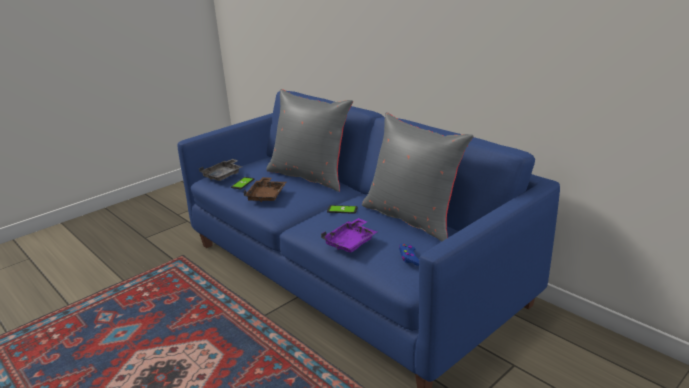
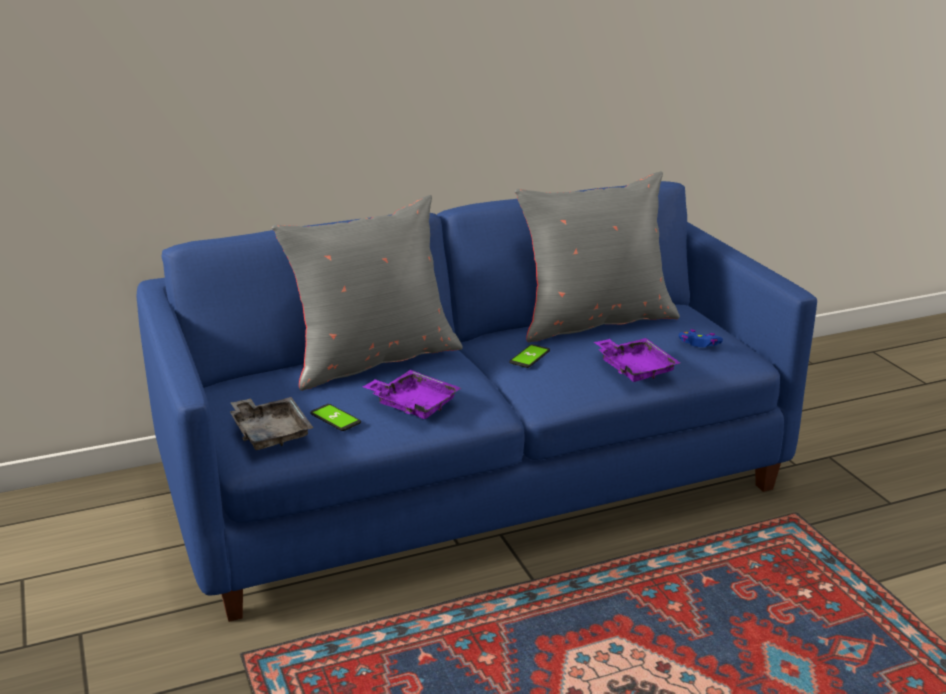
camera: 70 degrees left, 0 degrees up
brown tray [243,177,286,202] -> purple tray [362,370,461,419]

